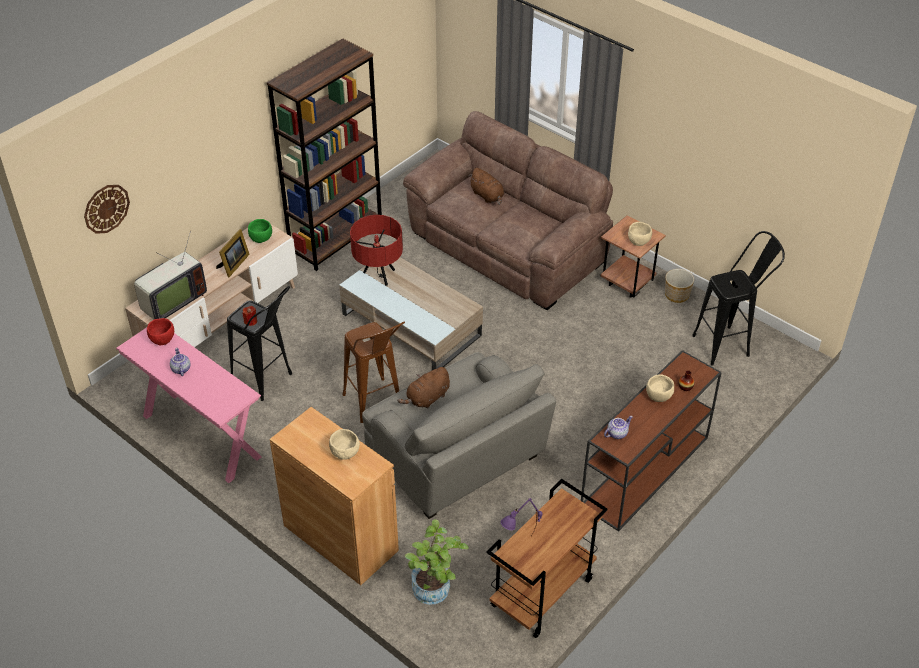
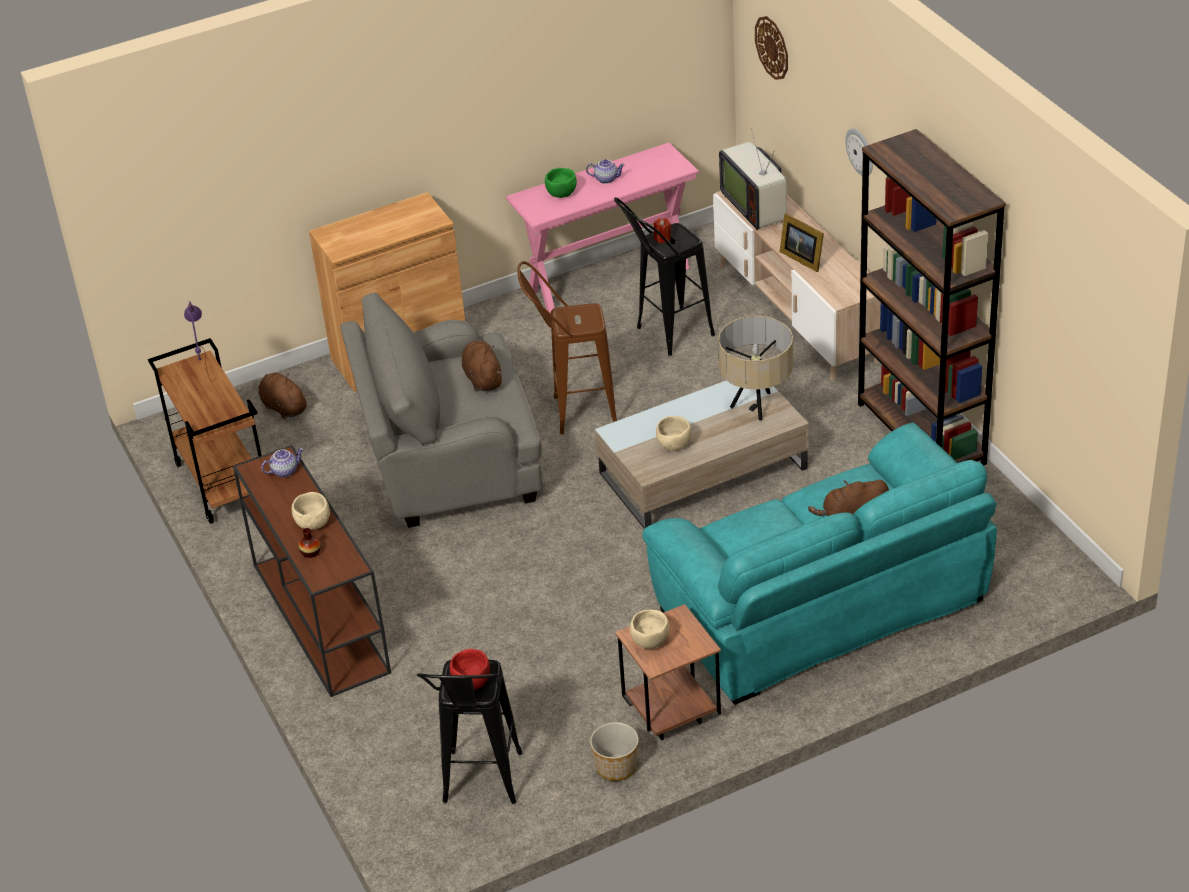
camera: 115 degrees right, 5 degrees down
red bowl [147,318,174,345] -> red bowl moved to [449,649,490,690]
green bowl [248,219,272,243] -> green bowl moved to [545,168,577,198]
beige bowl [329,429,360,460] -> beige bowl moved to [656,416,691,451]
red table lamp [350,215,403,286] -> beige table lamp [718,316,793,420]
brown sofa [403,111,613,310] -> turquoise sofa [642,423,997,705]
potted plant [404,519,469,605] -> brown plush toy [259,372,308,419]
teapot [604,416,633,439] -> teapot turned 105 degrees counterclockwise [261,448,303,477]
none -> wall clock [845,129,873,175]

